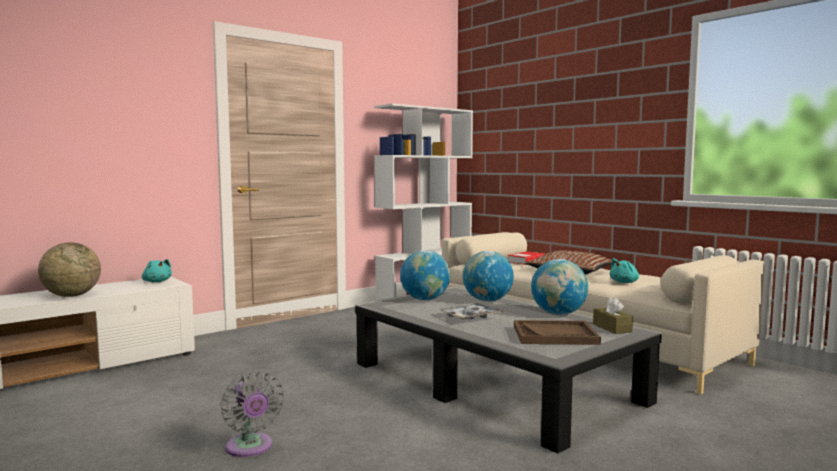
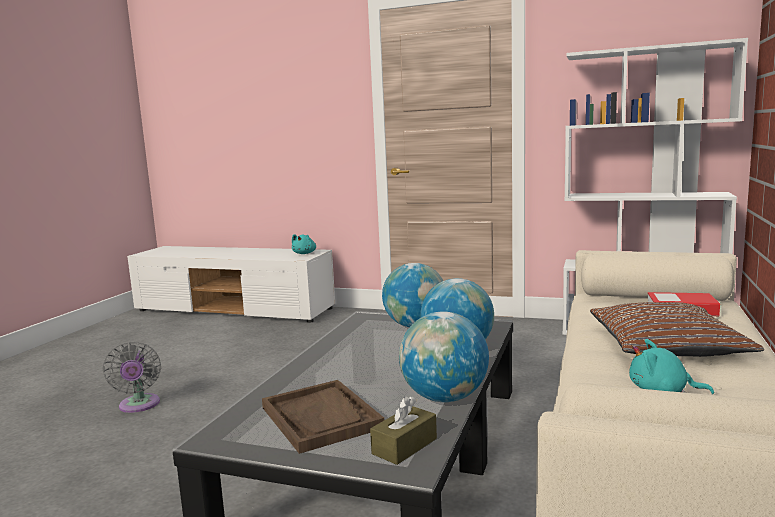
camera: 60 degrees right, 5 degrees up
globe [38,242,101,297] -> none
grey fan [220,370,285,457] -> grey fan turned 45 degrees counterclockwise [103,341,161,413]
tray [439,303,503,319] -> none

